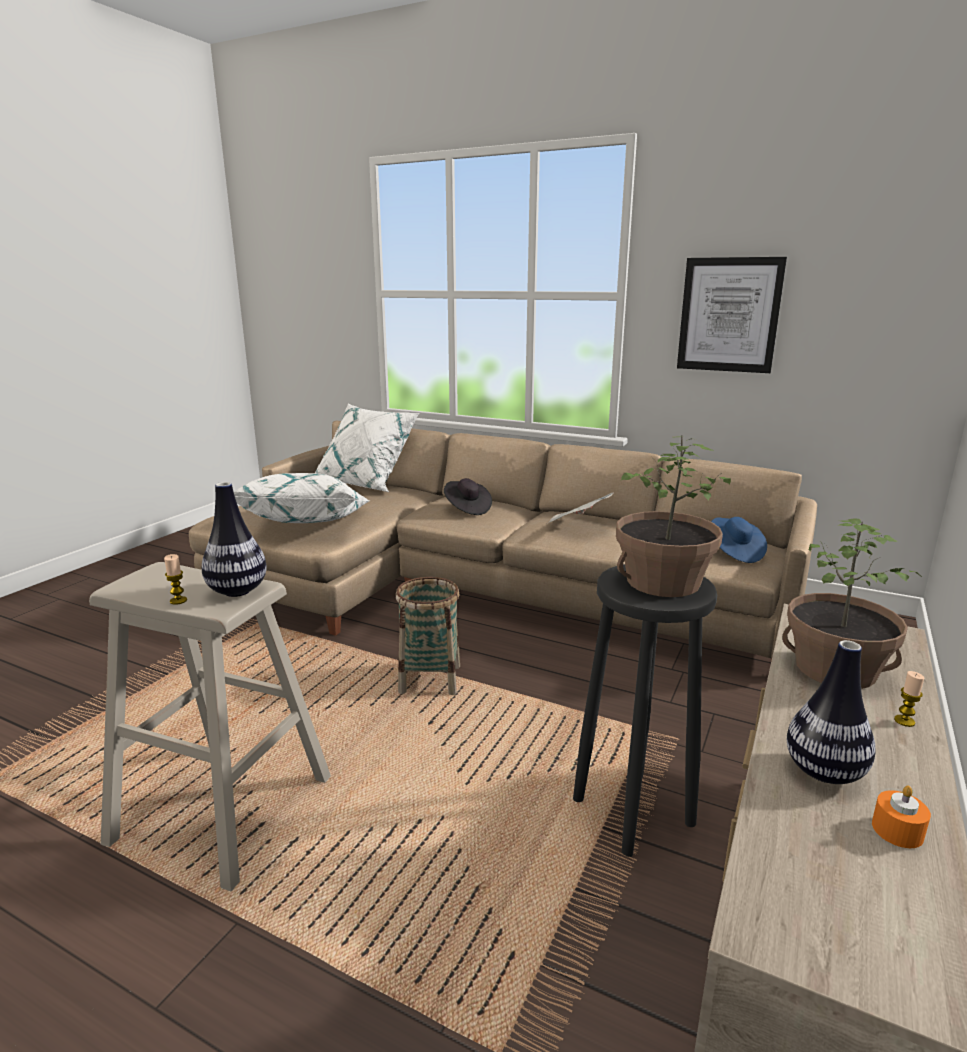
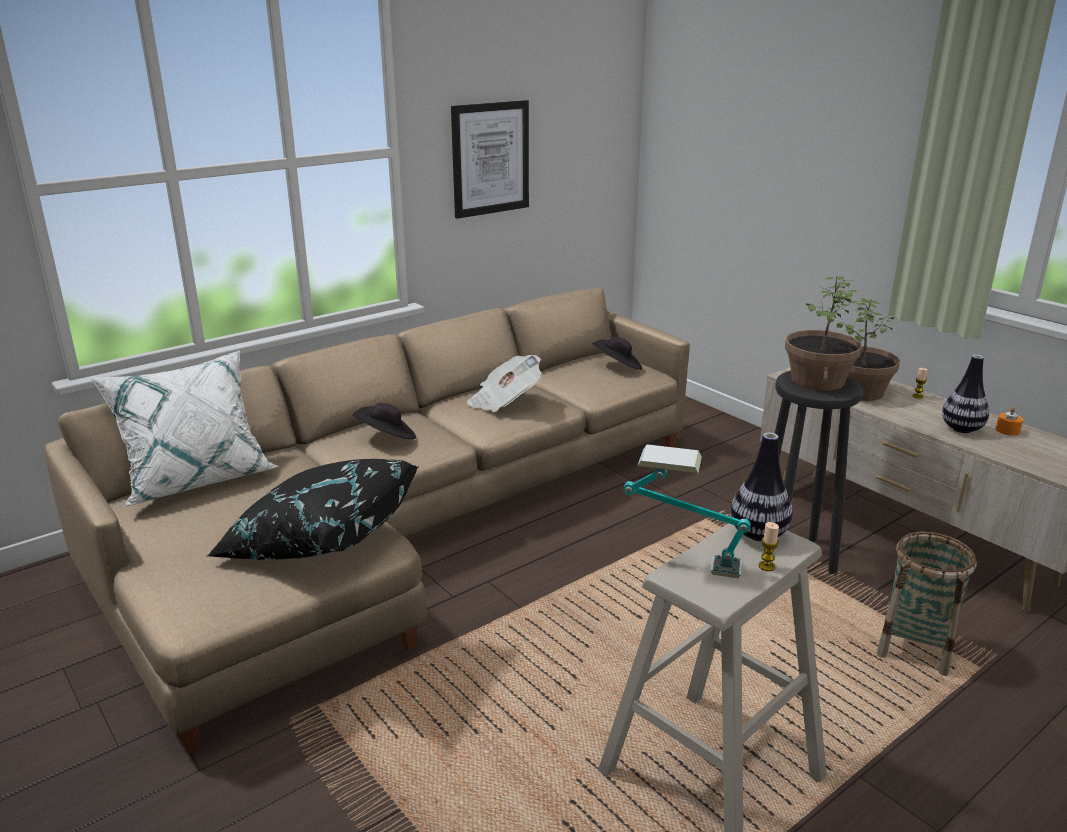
camera: 65 degrees left, 5 degrees up
white pillow [234,473,369,523] -> black pillow [206,459,419,560]
basket [396,577,460,695] -> basket moved to [877,532,977,676]
blue hat [711,517,767,563] -> black hat [593,336,642,370]
none -> table lamp [623,444,751,578]

